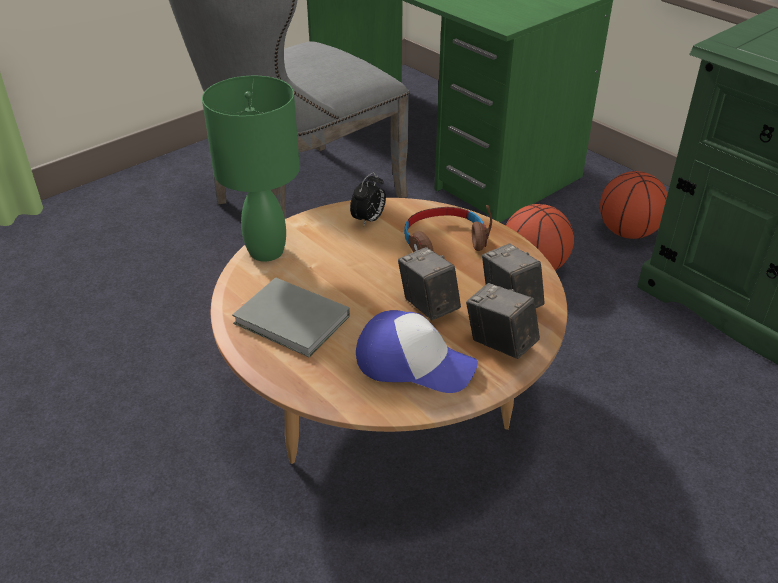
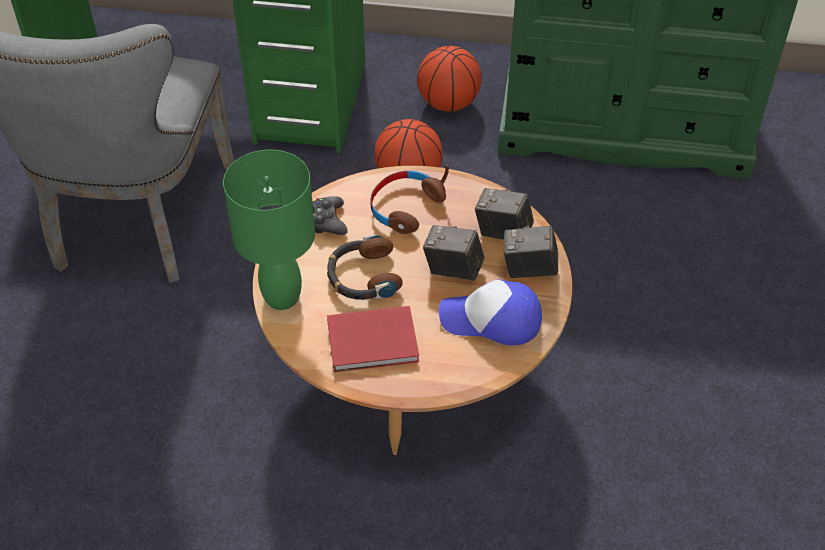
camera: 40 degrees left, 10 degrees up
grey book [232,277,350,357] -> red book [327,306,419,372]
alarm clock [350,172,386,227] -> black game controller [312,196,348,235]
cap [356,310,478,393] -> cap turned 150 degrees counterclockwise [439,279,542,345]
none -> headphones [327,234,403,300]

